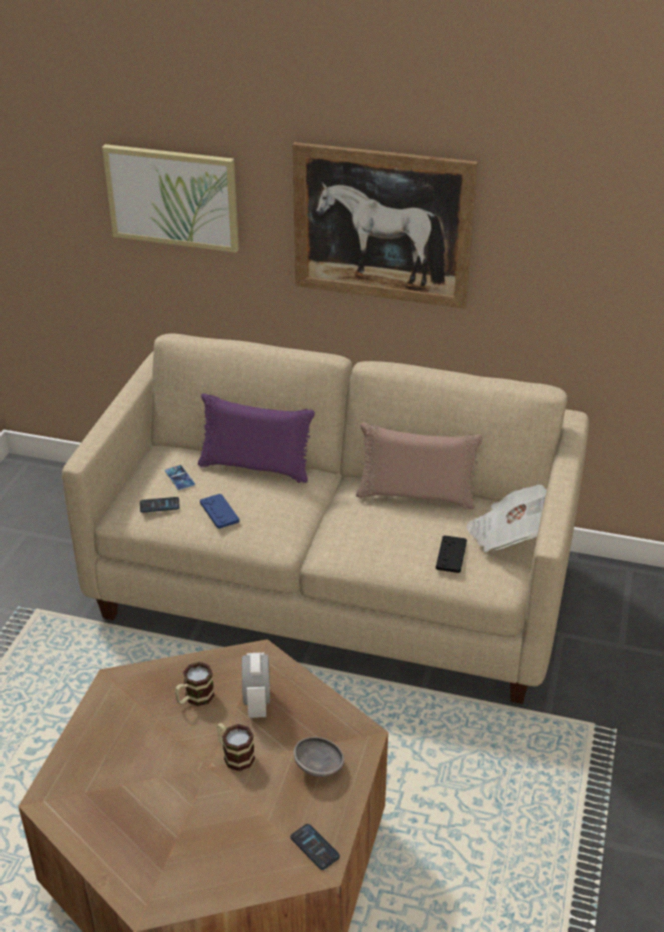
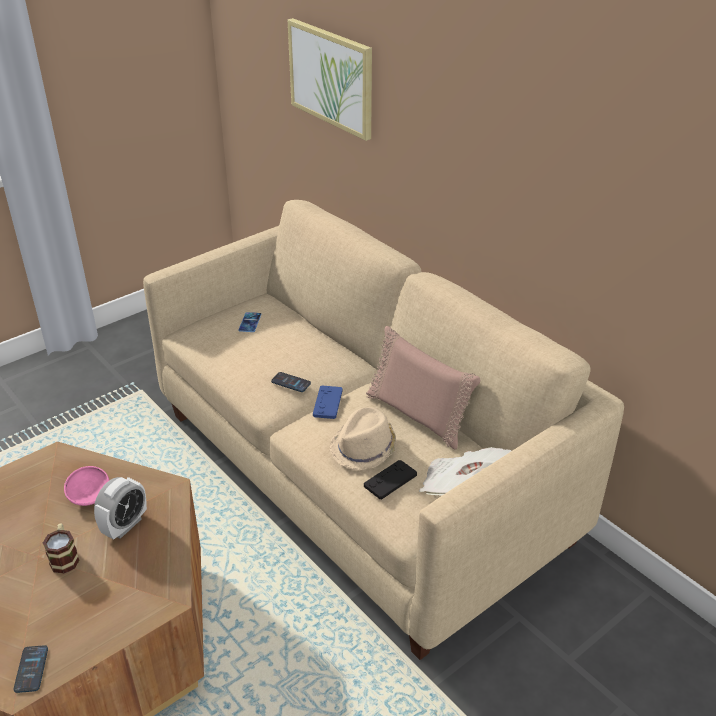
camera: 35 degrees right, 0 degrees up
phone [140,497,180,513] -> phone moved to [271,372,311,392]
mug [175,662,215,706] -> pink bowl [64,466,109,506]
purple pillow [198,393,315,483] -> none
blue game controller [200,494,239,529] -> blue game controller moved to [313,385,343,419]
picture [293,142,478,309] -> none
grey bowl [294,737,344,777] -> none
none -> beige hat [330,407,396,471]

